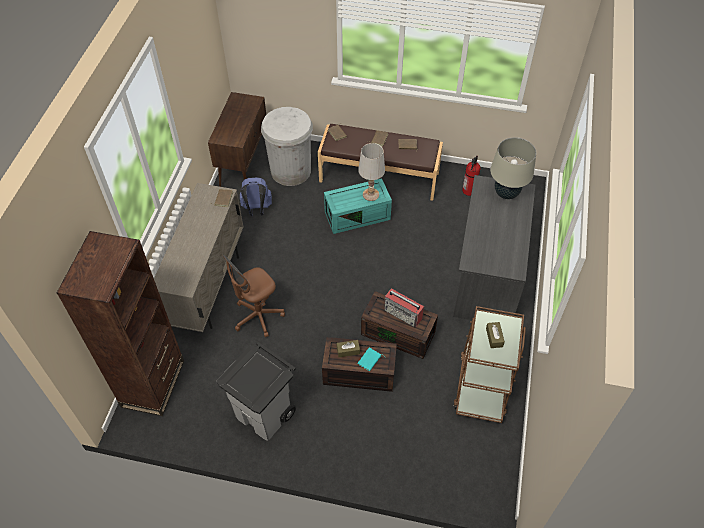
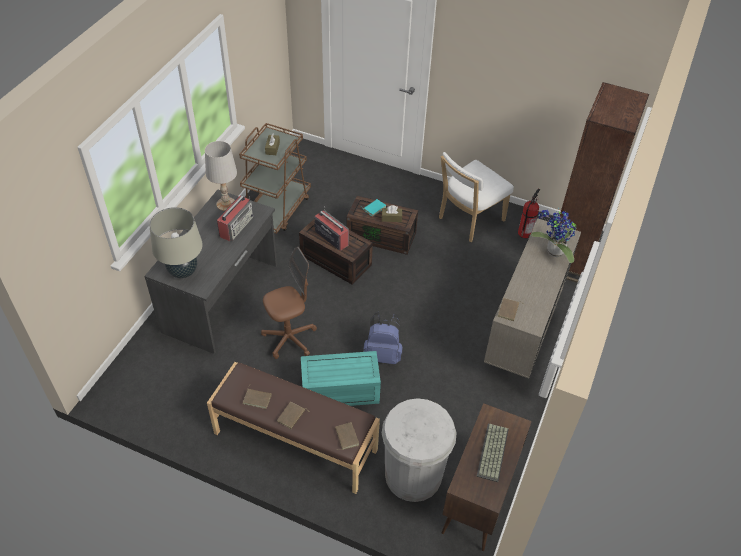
camera: 170 degrees left, 5 degrees down
grey trash can [216,342,296,441] -> white chair [439,152,514,242]
brown office chair [223,255,285,337] -> brown office chair moved to [261,247,317,359]
blue backpack [240,177,272,216] -> blue backpack moved to [363,312,402,364]
white table lamp [358,143,385,201] -> white table lamp moved to [205,141,237,211]
fire extinguisher [462,156,480,196] -> fire extinguisher moved to [518,189,540,238]
none -> radio [217,196,254,241]
none -> keyboard [476,424,509,482]
none -> potted plant [531,208,576,263]

